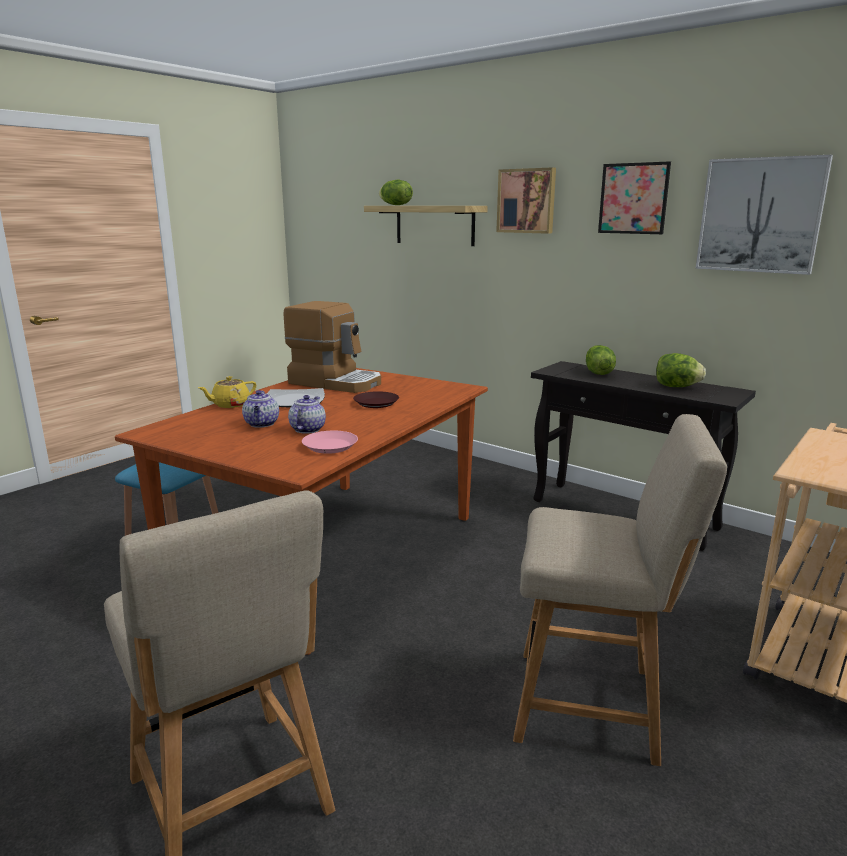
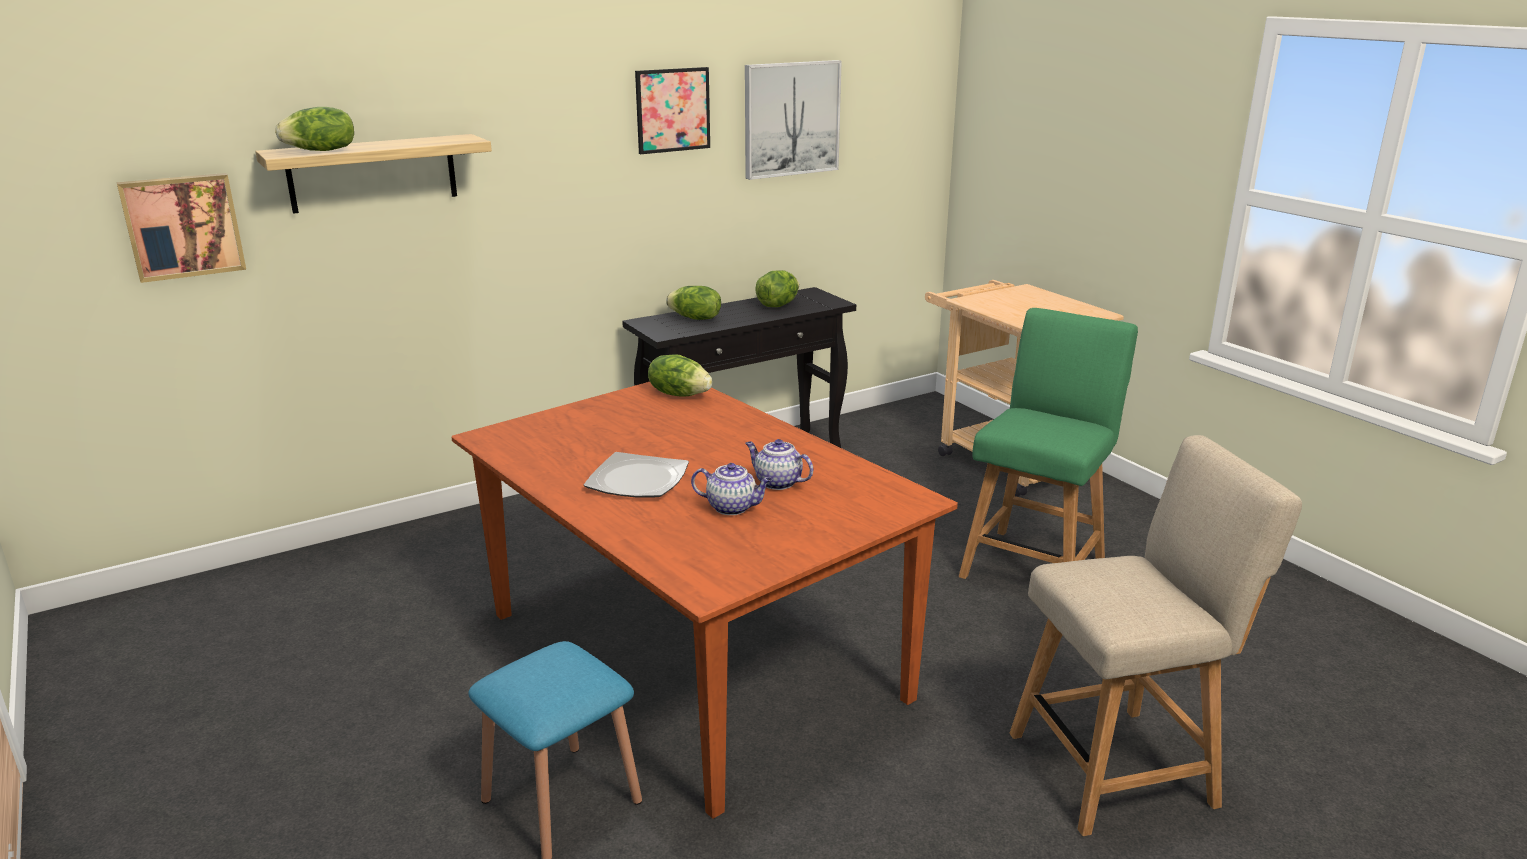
camera: 70 degrees left, 5 degrees up
yellow teapot [198,376,256,408] -> none
coffee machine [284,301,381,393] -> none
pink plate [302,431,358,454] -> none
brown plate [353,391,399,408] -> none
picture [496,167,556,234] -> picture moved to [116,173,246,283]
beige chair [513,414,727,766] -> green chair [959,308,1138,579]
none -> lettuce [648,354,713,397]

